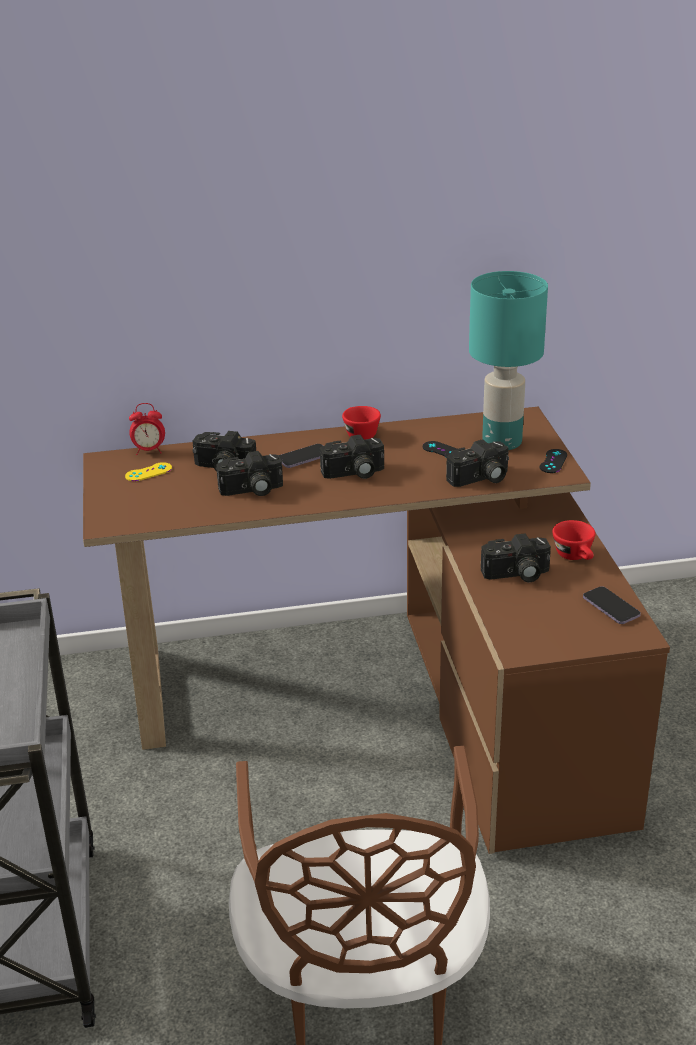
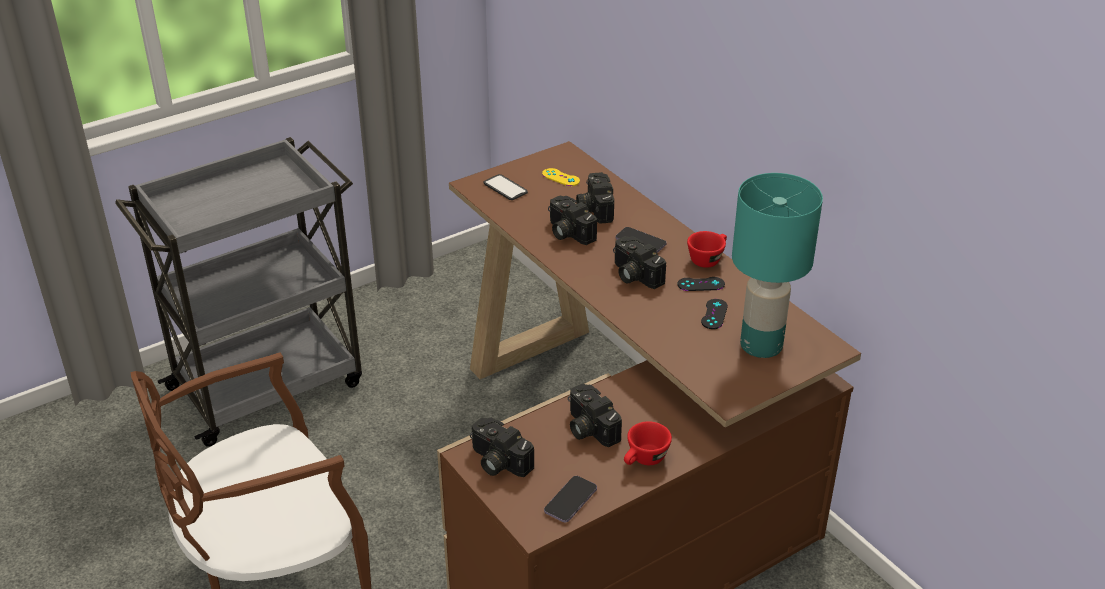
camera: 65 degrees right, 5 degrees up
alarm clock [129,403,165,455] -> none
camera [446,439,509,487] -> camera moved to [470,417,534,477]
black game controller [540,449,567,473] -> black game controller moved to [678,277,725,291]
none -> phone [483,174,528,200]

